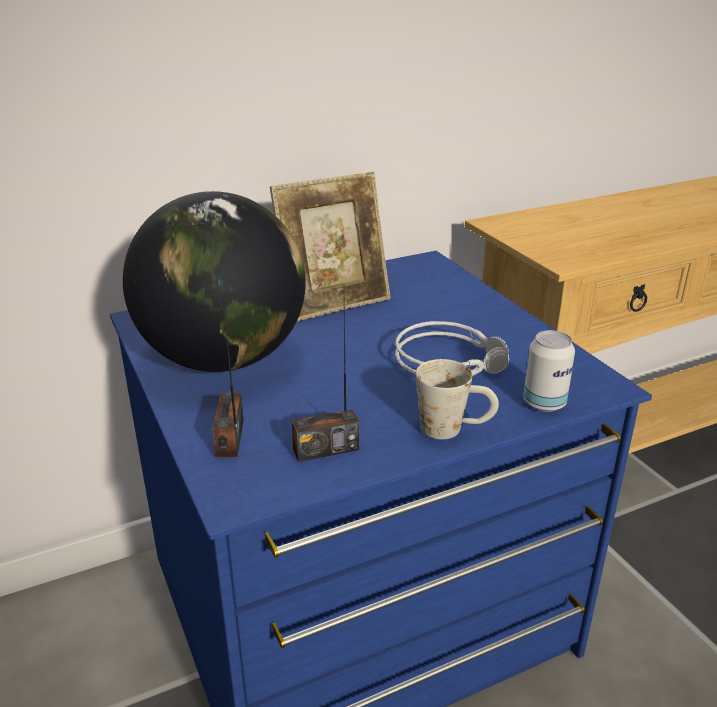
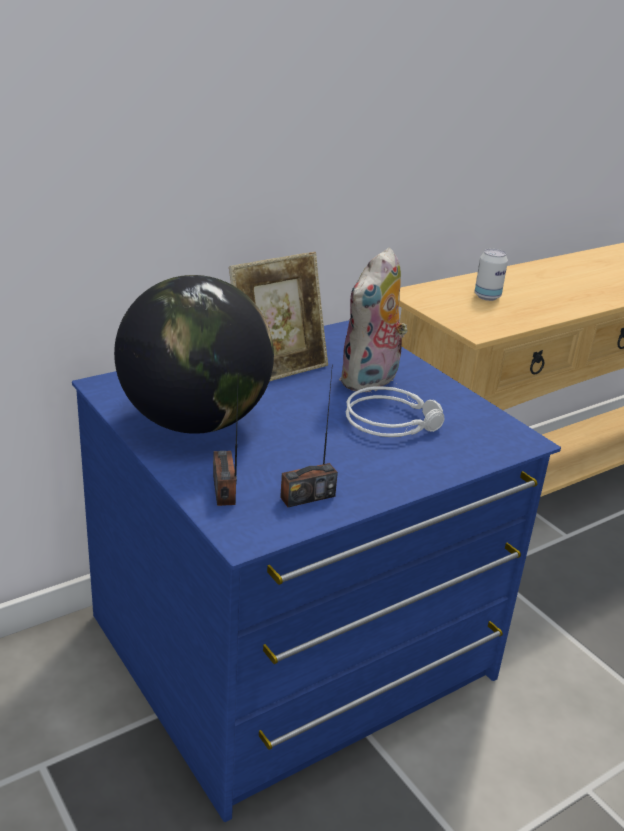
camera: 10 degrees left, 0 degrees up
white mug [416,359,499,439] -> none
can [523,330,575,412] -> can moved to [475,248,508,301]
none -> plush toy [339,247,408,393]

